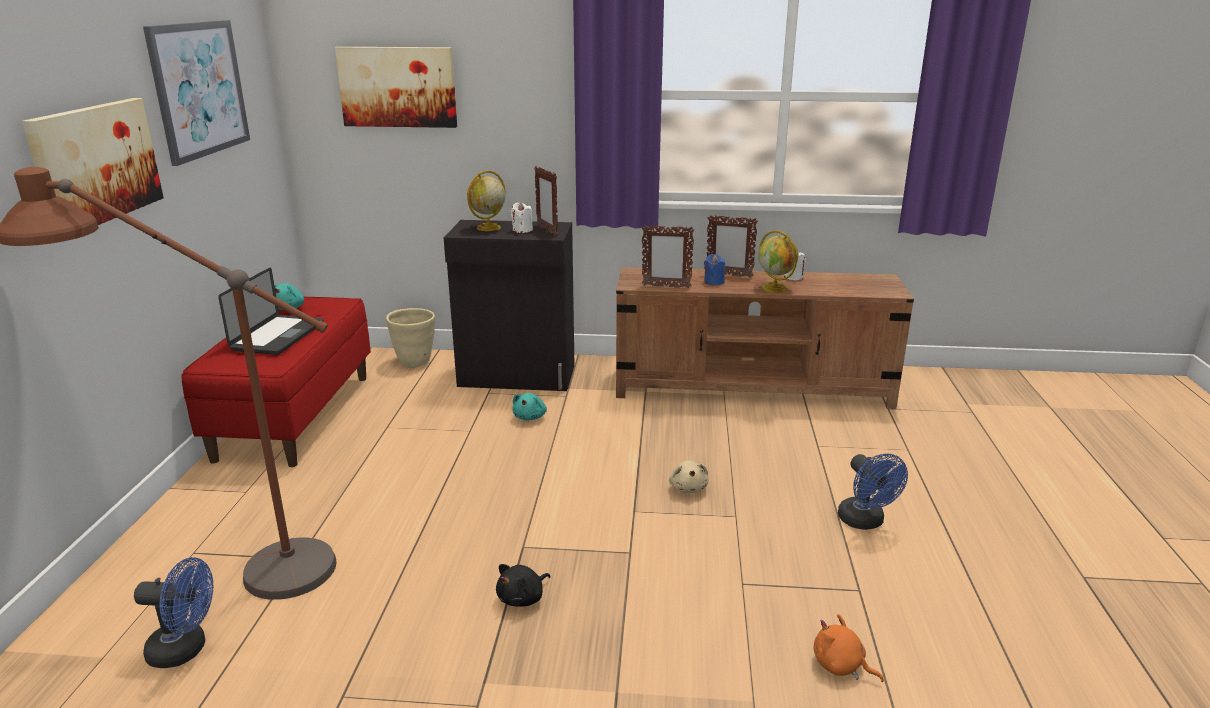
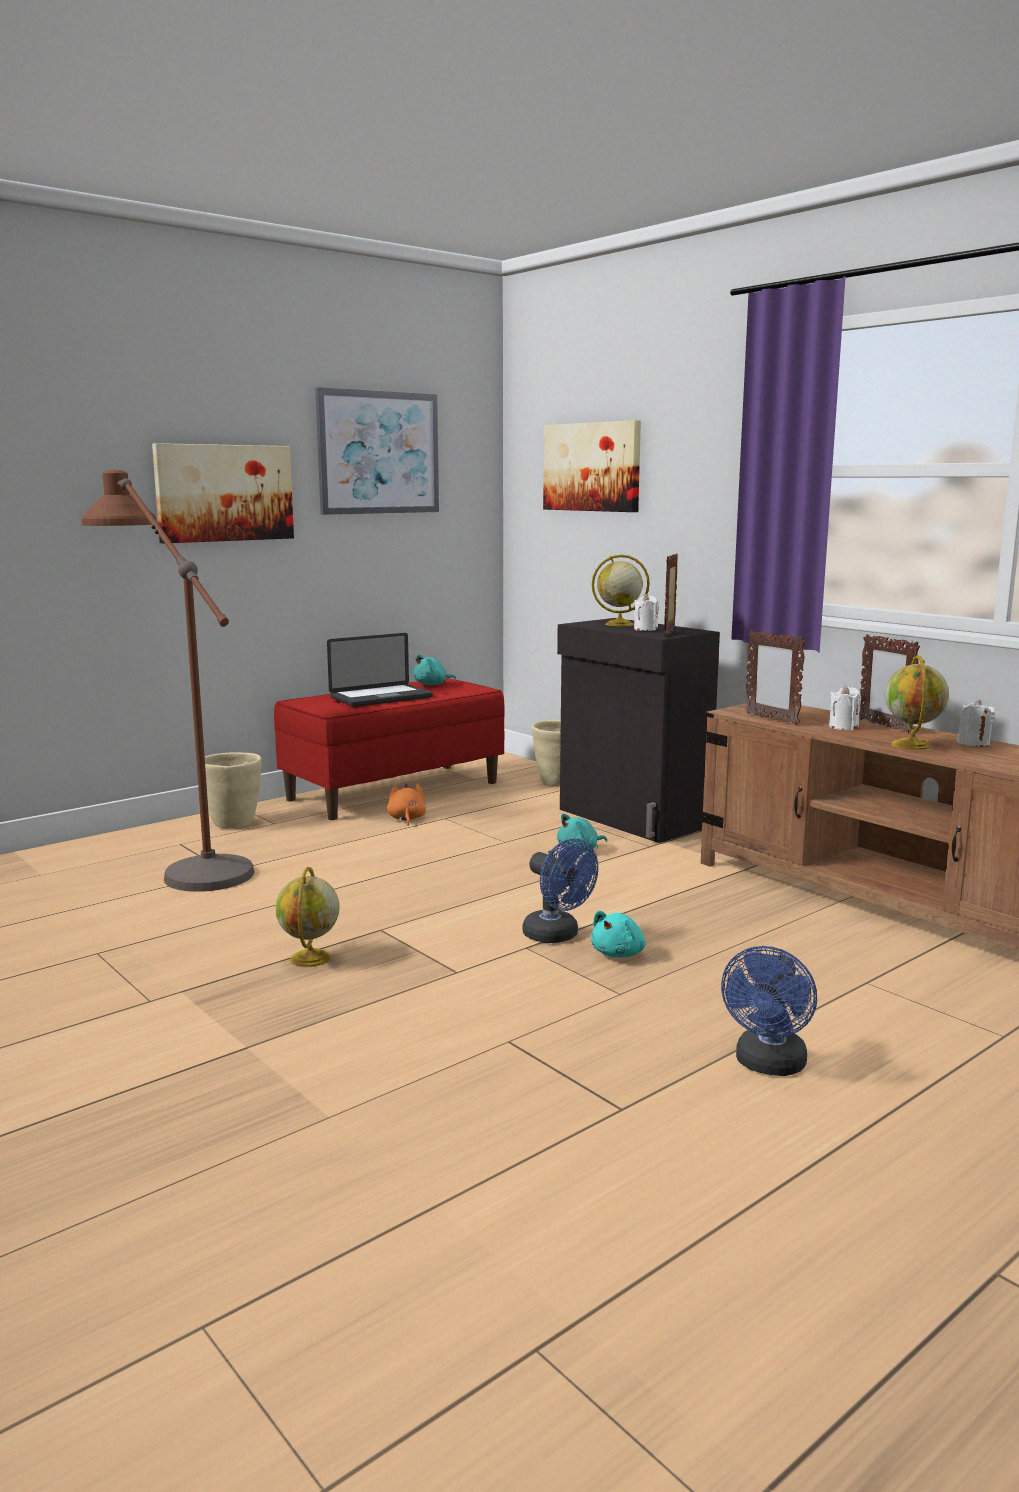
camera: 45 degrees right, 10 degrees down
blue fan [134,557,213,668] -> blue fan moved to [523,839,598,943]
black plush toy [496,564,550,607] -> globe [275,867,339,967]
beige plush toy [669,460,708,493] -> turquoise plush toy [591,911,646,958]
blue candle [704,254,725,285] -> white candle [829,685,861,730]
orange plush toy [814,614,884,682] -> orange plush toy moved to [387,783,426,825]
none -> beige planter [196,752,262,828]

